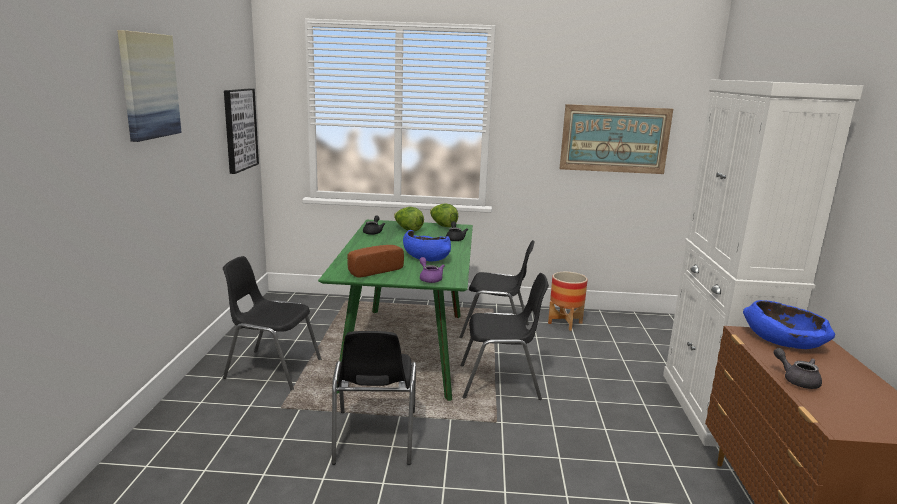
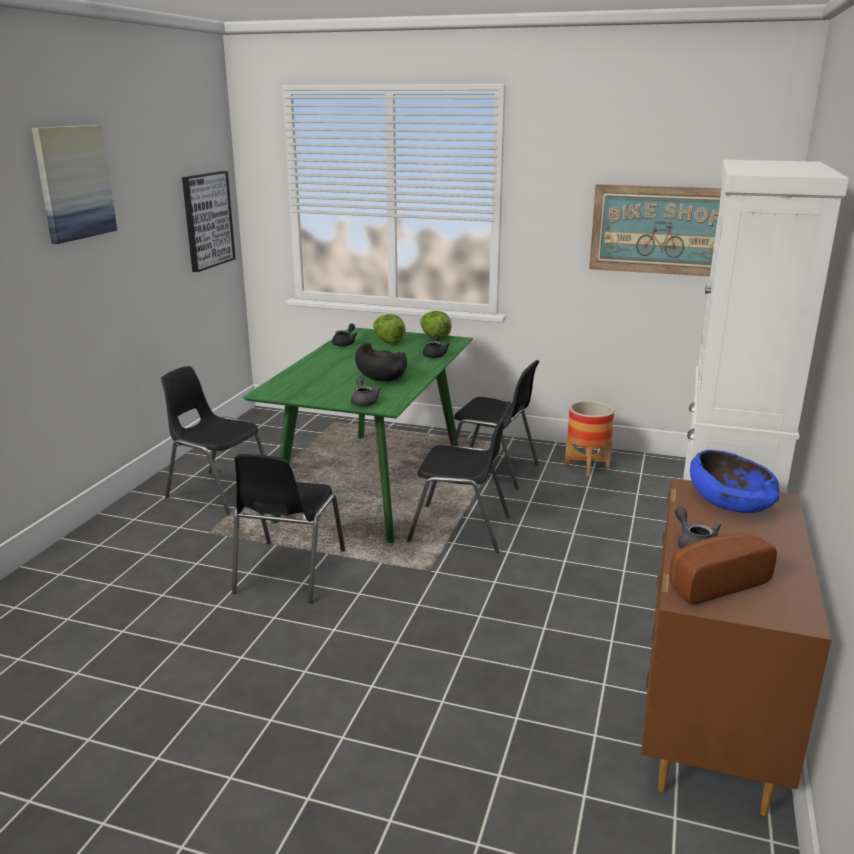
camera: 15 degrees right, 5 degrees up
bread [347,245,404,278] -> bread moved to [670,533,777,604]
blue bowl [403,230,451,261] -> black bowl [355,343,407,382]
purple teapot [419,257,445,283] -> grey teapot [351,376,382,407]

